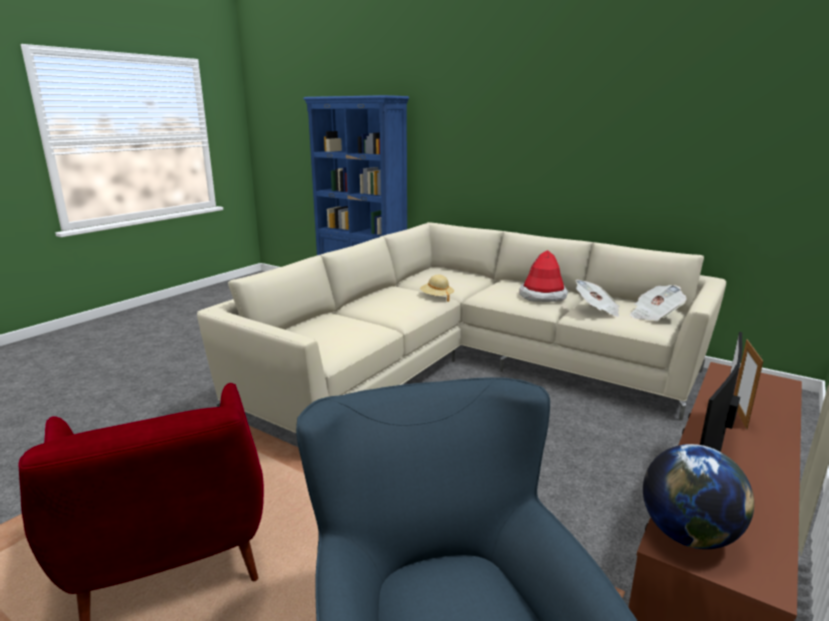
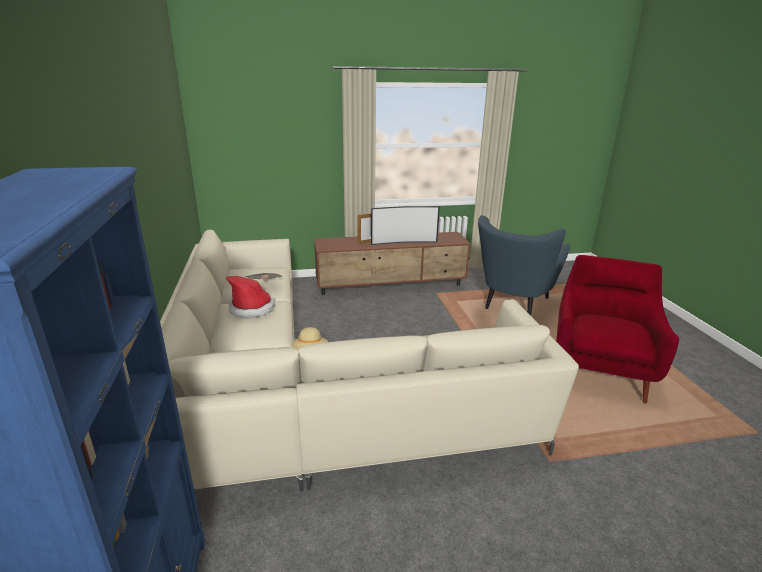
camera: 135 degrees left, 5 degrees up
newspaper [629,285,687,321] -> none
globe [643,444,754,549] -> none

